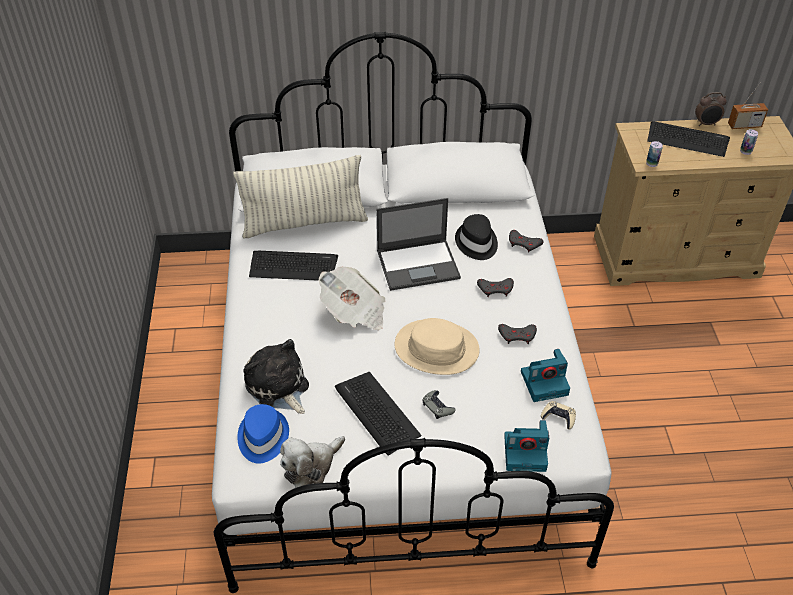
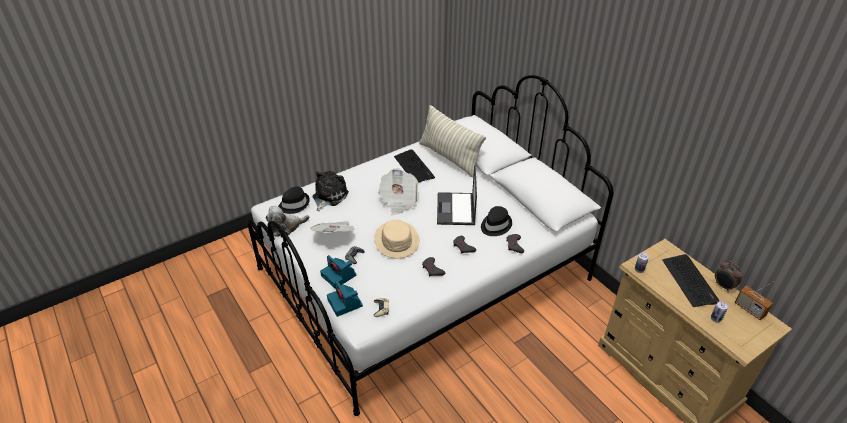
camera: 60 degrees right, 5 degrees down
blue hat [237,404,289,464] -> black hat [278,186,310,214]
plush toy [280,436,345,488] -> plush toy turned 45 degrees counterclockwise [266,206,309,237]
keyboard [335,372,421,456] -> newspaper [310,221,355,233]
laptop [376,198,461,291] -> laptop turned 45 degrees clockwise [437,165,477,225]
camera [521,349,570,402] -> camera moved to [320,255,356,289]

